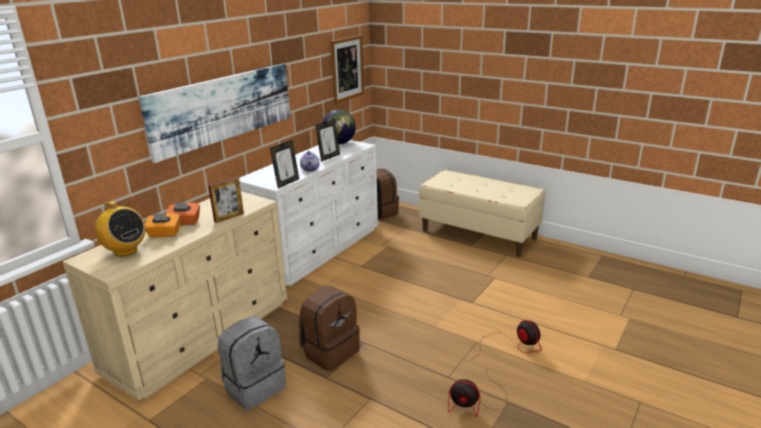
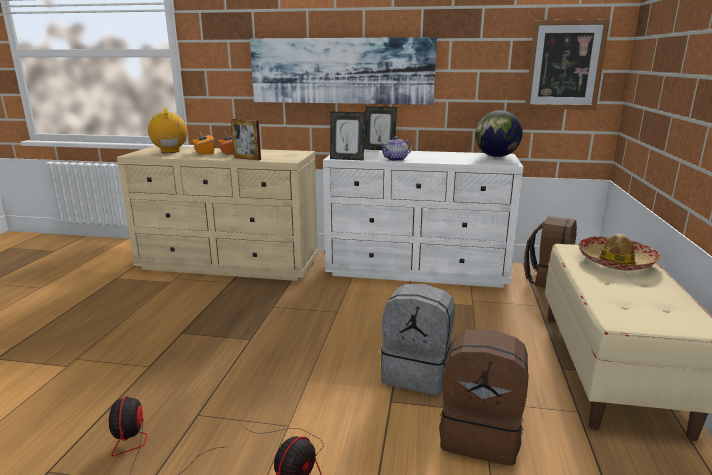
camera: 65 degrees right, 5 degrees down
radio [91,202,146,257] -> radio turned 150 degrees clockwise [148,108,188,153]
grey backpack [218,316,286,410] -> grey backpack moved to [381,284,455,395]
brown backpack [299,286,360,371] -> brown backpack moved to [439,330,529,466]
picture frame [315,119,340,162] -> picture frame moved to [364,106,397,150]
none -> hat [578,234,661,270]

